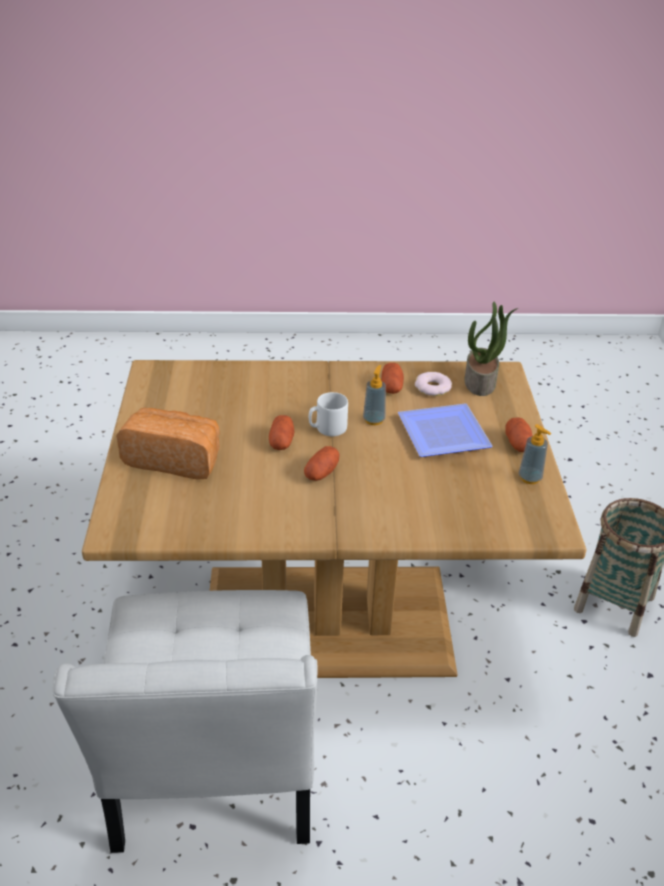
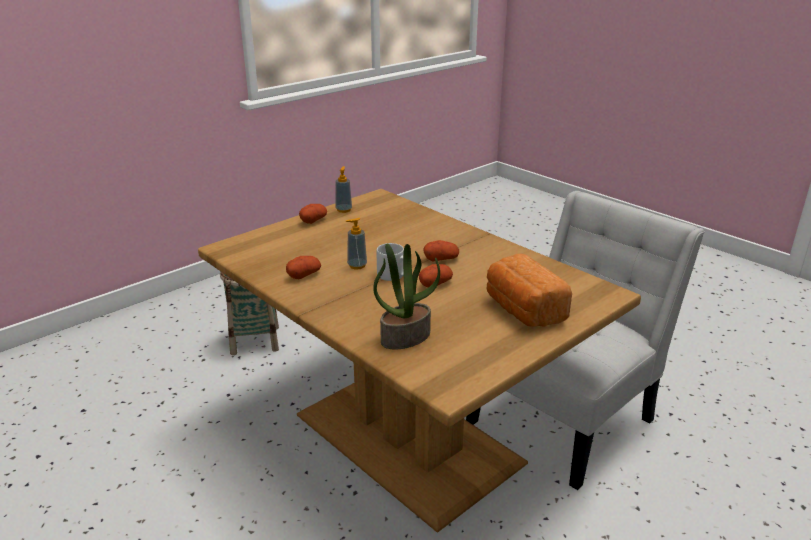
camera: 130 degrees left, 10 degrees down
plate [398,403,493,457] -> none
donut [415,372,452,396] -> none
potted plant [465,302,518,396] -> potted plant moved to [373,243,440,349]

